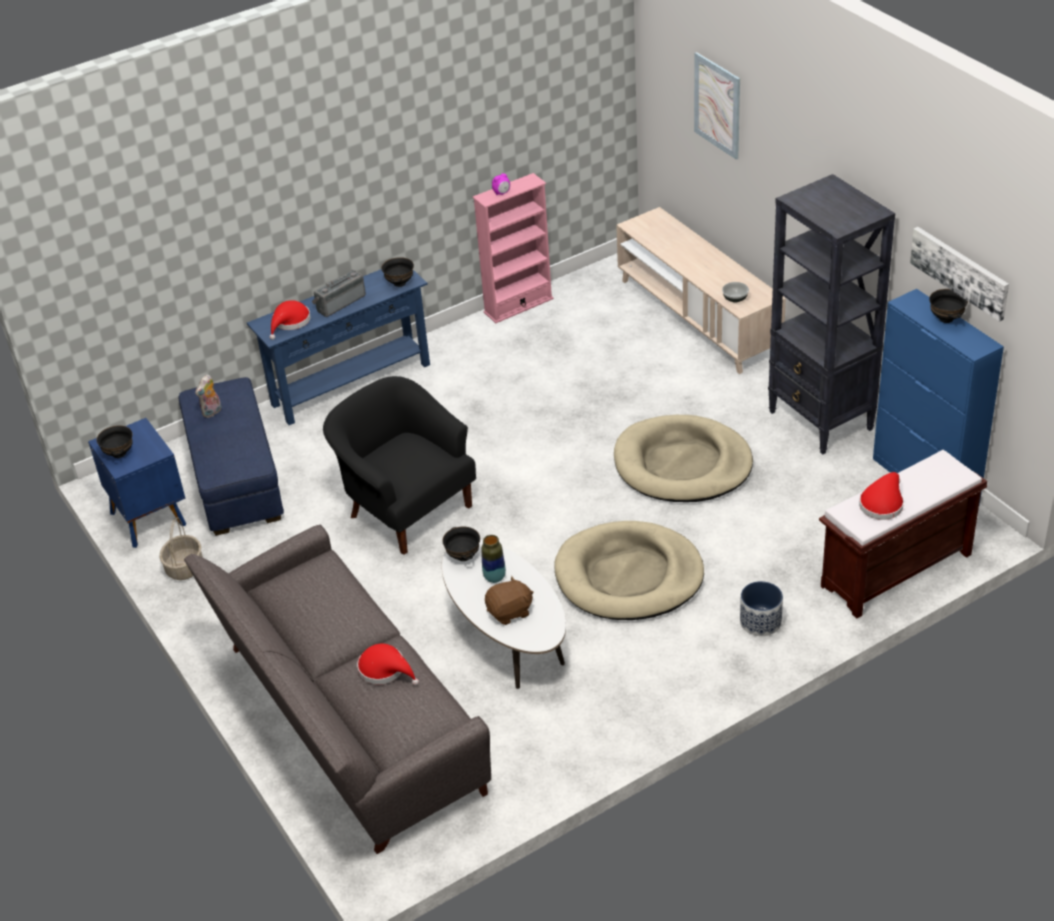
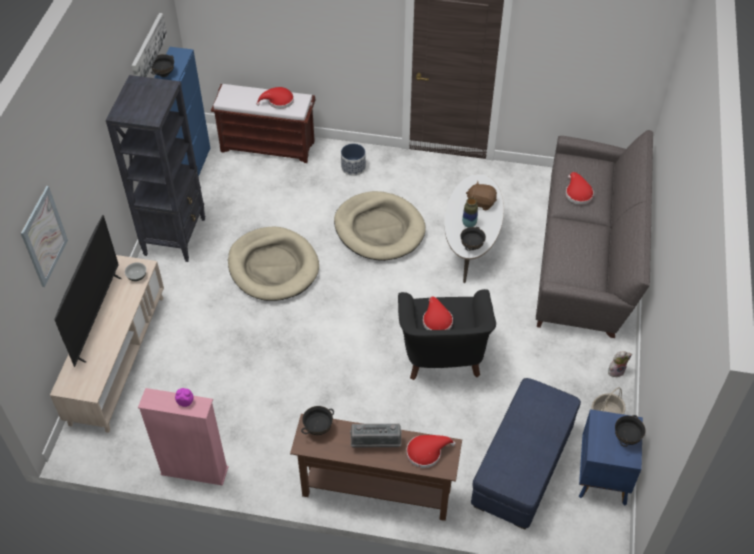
camera: 140 degrees left, 10 degrees up
plush toy [195,374,222,418] -> plush toy moved to [608,351,632,377]
blue console table [247,269,430,425] -> brown console table [290,414,462,521]
none -> television [54,215,122,367]
none -> red hat [423,296,453,330]

